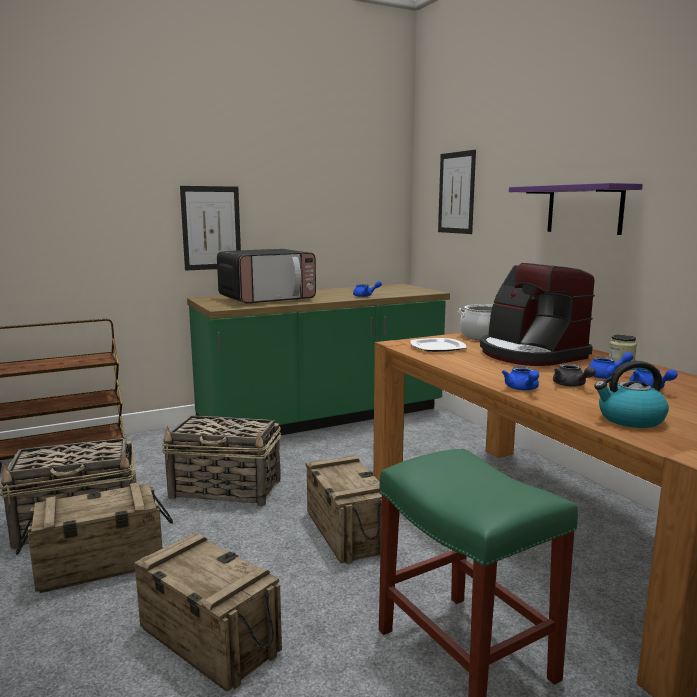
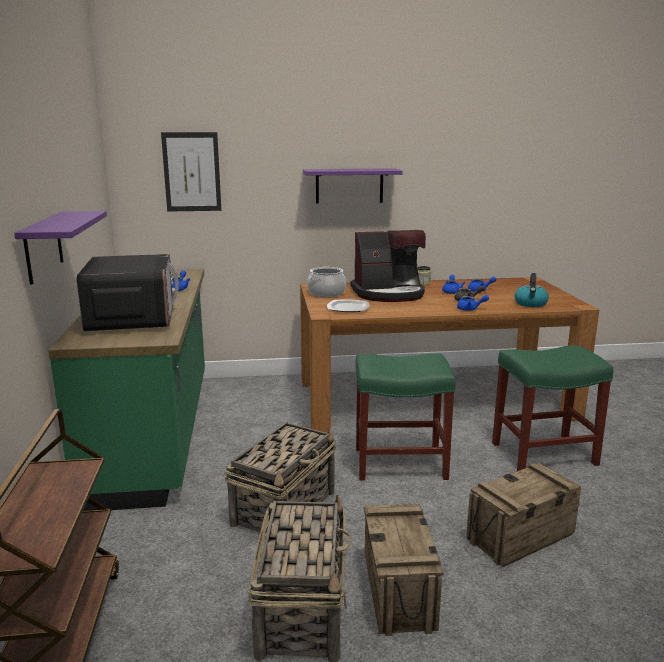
camera: 70 degrees left, 5 degrees up
picture [180,186,241,271] -> purple shelf [14,211,107,285]
crate [306,456,382,564] -> green stool [356,353,456,481]

